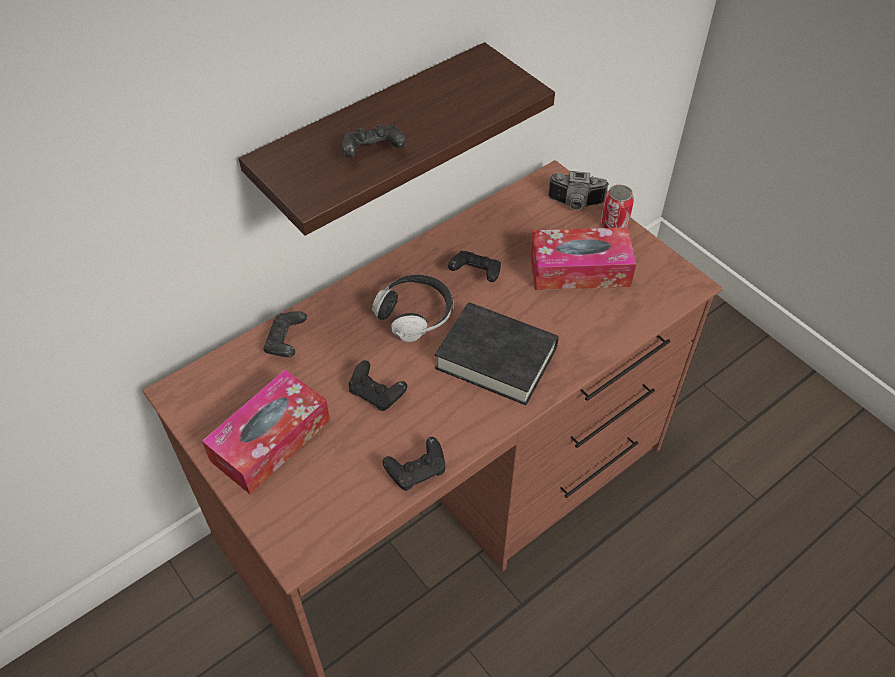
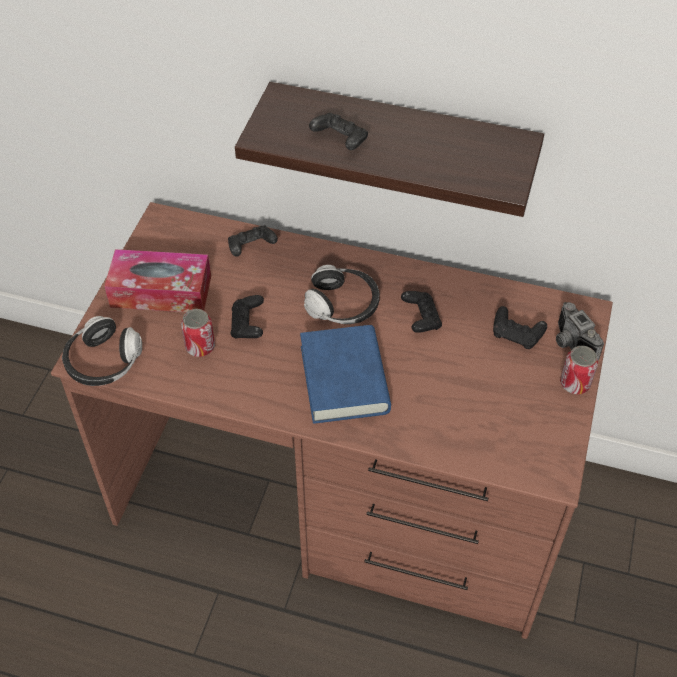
camera: 55 degrees right, 0 degrees up
black game controller [383,437,445,491] -> black game controller moved to [493,306,547,349]
black book [435,302,559,405] -> blue book [300,325,391,424]
tissue box [530,227,636,290] -> none
none -> headphones [62,316,142,386]
none -> can [181,309,215,357]

